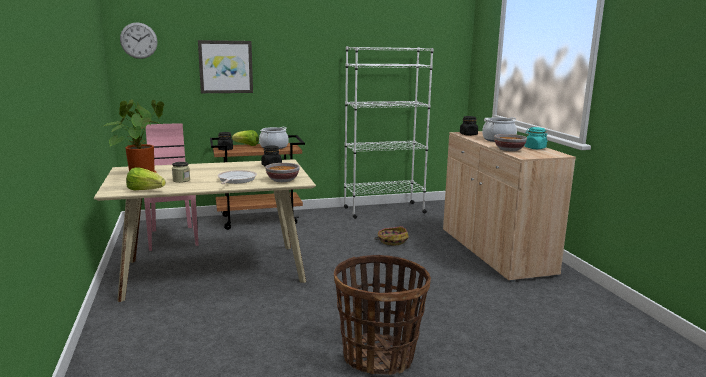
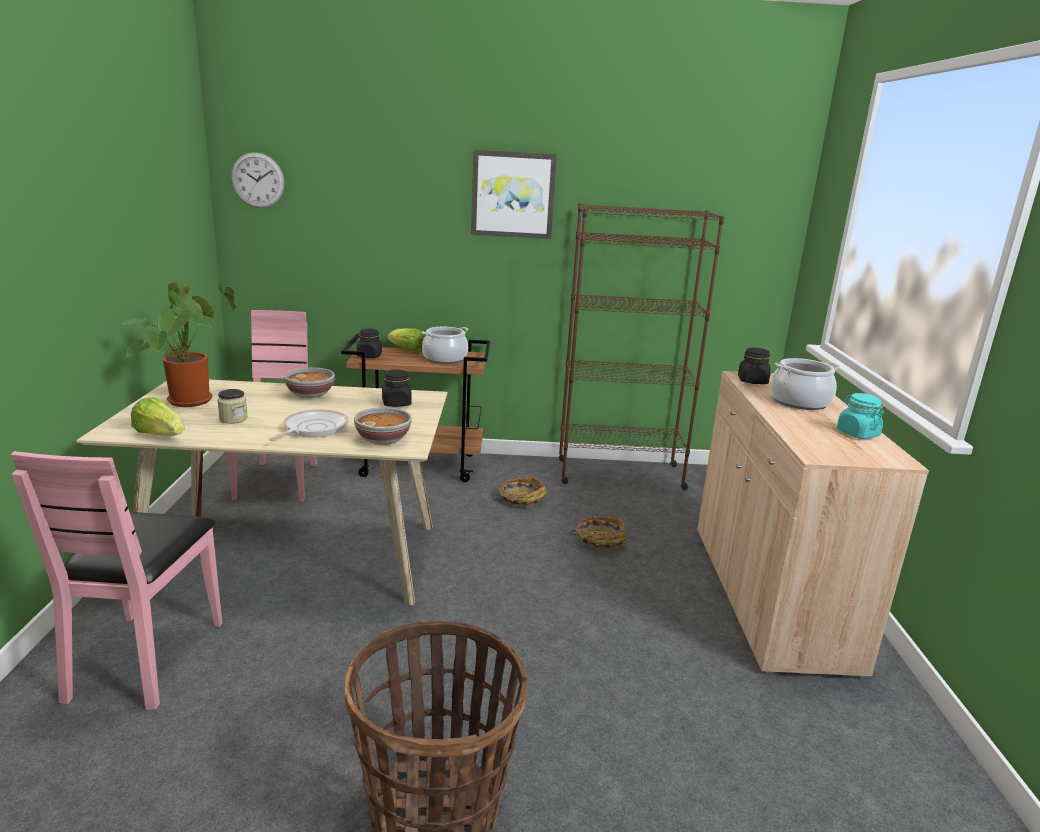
camera: 15 degrees right, 5 degrees up
picture [198,40,253,93] -> picture moved to [471,150,557,239]
white bookcase [344,46,434,219] -> brown bookcase [559,203,725,490]
bowl [494,134,527,151] -> bowl moved to [284,367,335,398]
none -> pink chair [11,451,222,710]
none -> basket [495,476,547,509]

